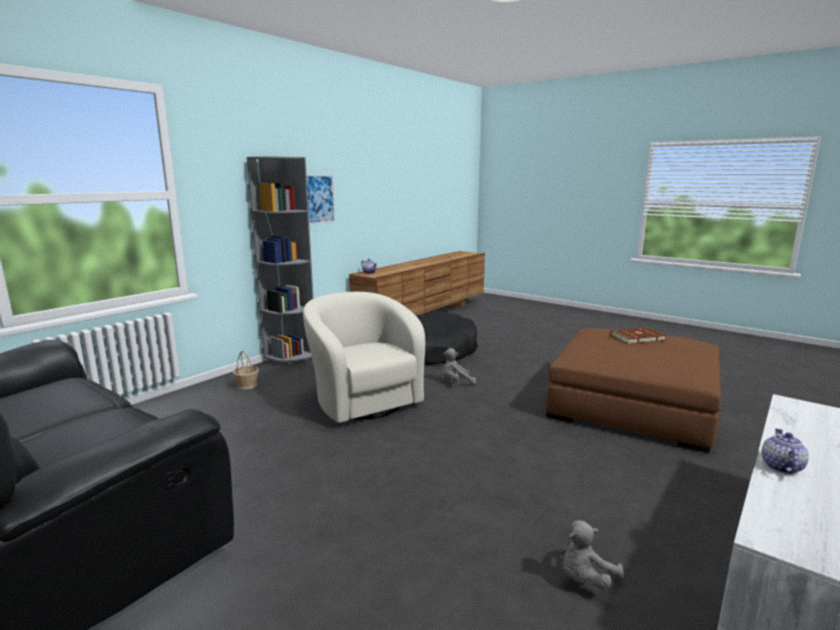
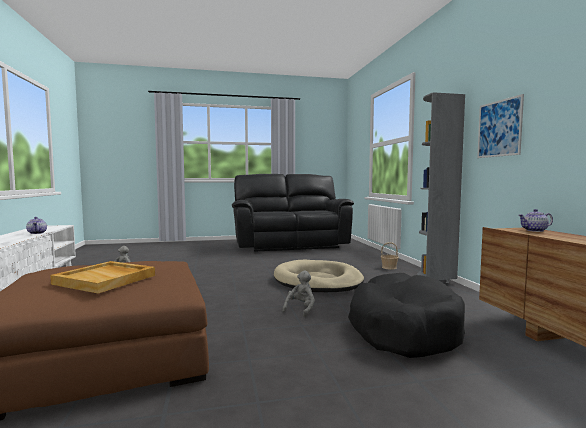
camera: 130 degrees right, 10 degrees down
beige armchair [303,292,425,423] -> beige dog bed [274,260,364,292]
brown book [611,327,666,344] -> beige tray [50,261,155,293]

